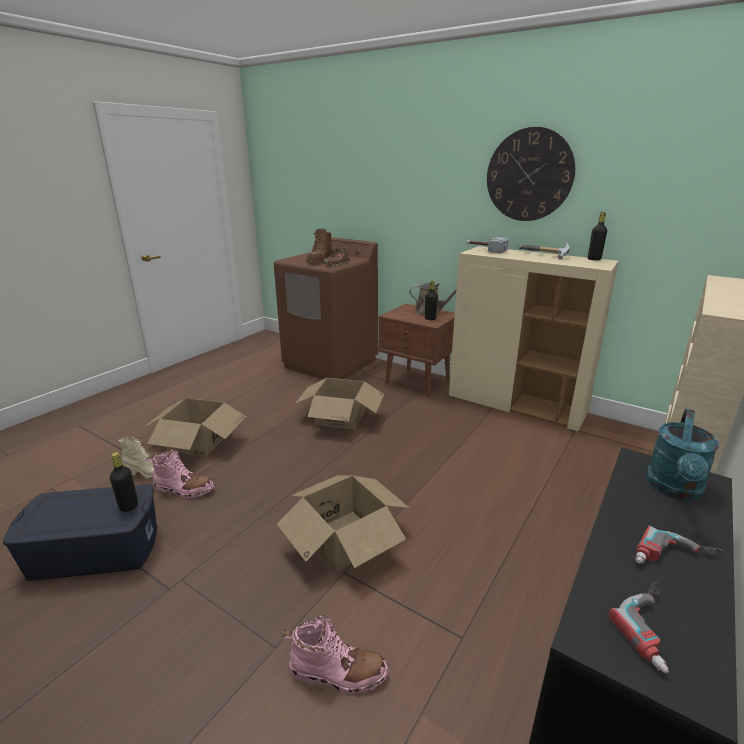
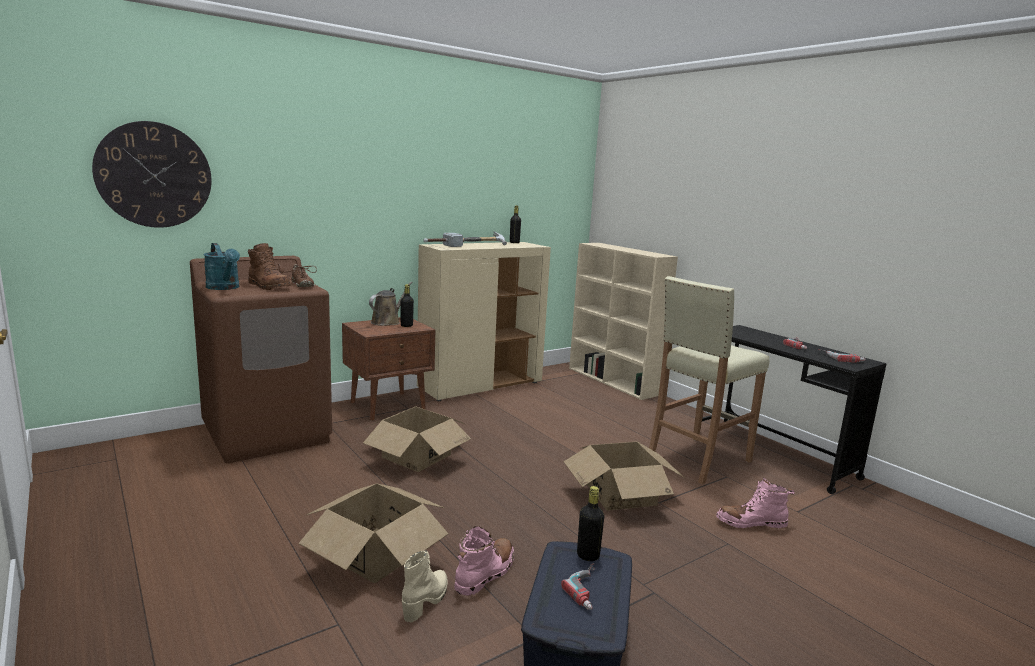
camera: 70 degrees left, 10 degrees down
pink boot [283,615,388,694] -> pink boot turned 120 degrees counterclockwise [716,478,795,528]
wall clock [487,127,575,221] -> wall clock moved to [92,121,212,228]
turquoise watering can [646,409,719,500] -> turquoise watering can moved to [204,243,240,290]
none -> power drill [561,563,595,610]
none -> beige stool [649,276,769,484]

